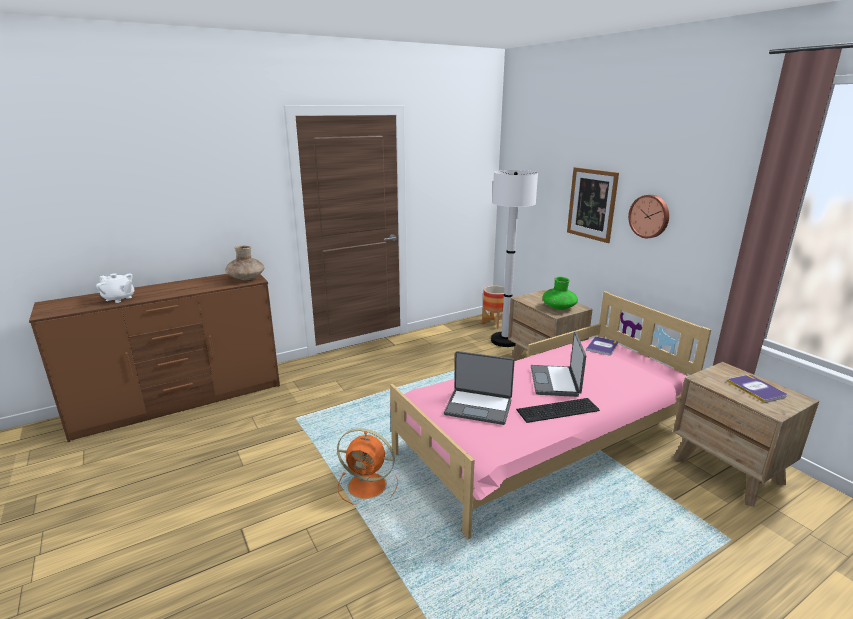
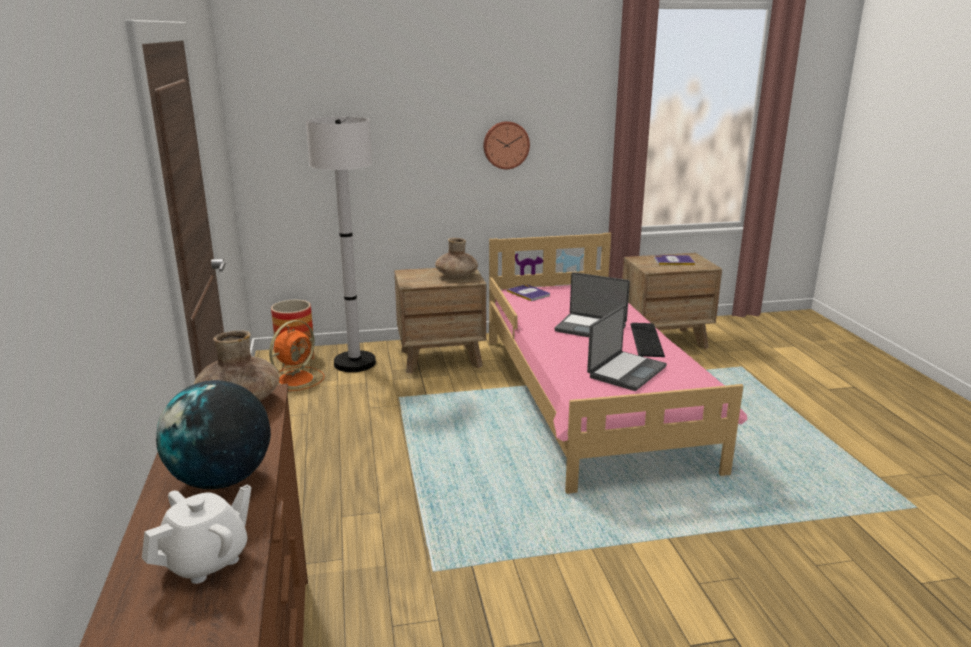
camera: 70 degrees left, 0 degrees up
orange fan [337,428,398,505] -> orange fan moved to [269,320,325,391]
green vase [543,277,578,310] -> brown vase [435,238,478,278]
picture [567,167,619,243] -> none
none -> globe [156,380,271,489]

